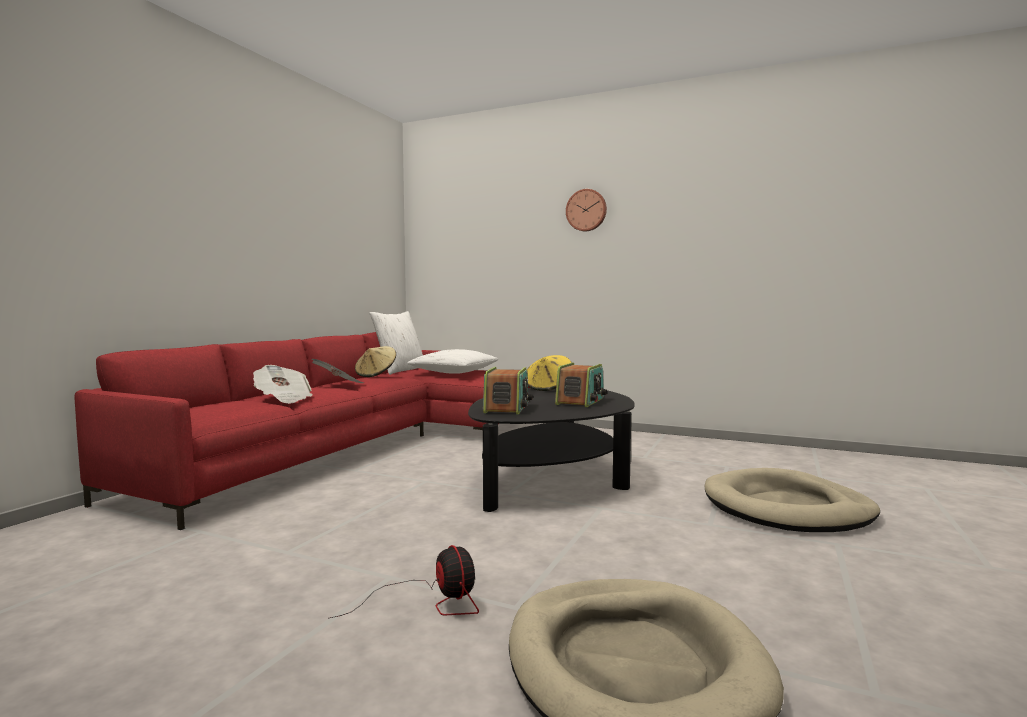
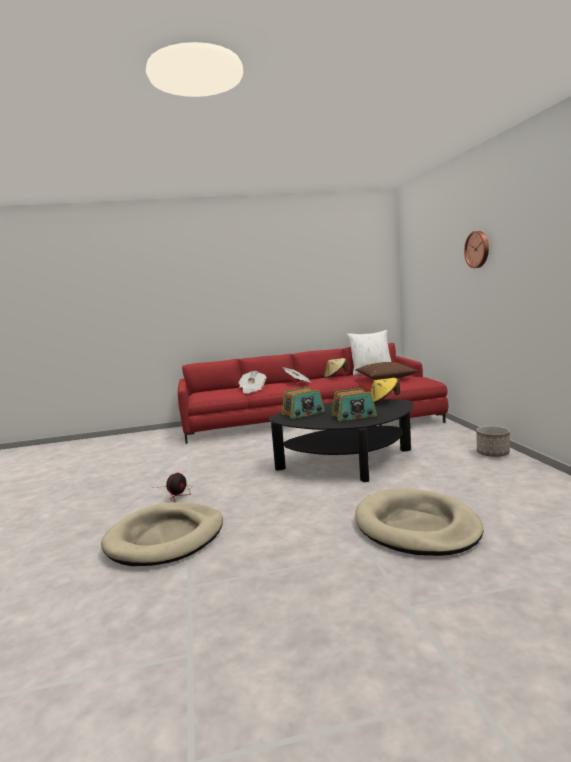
camera: 55 degrees right, 5 degrees up
white pillow [407,349,499,374] -> brown pillow [356,362,418,380]
none -> planter [477,426,510,457]

